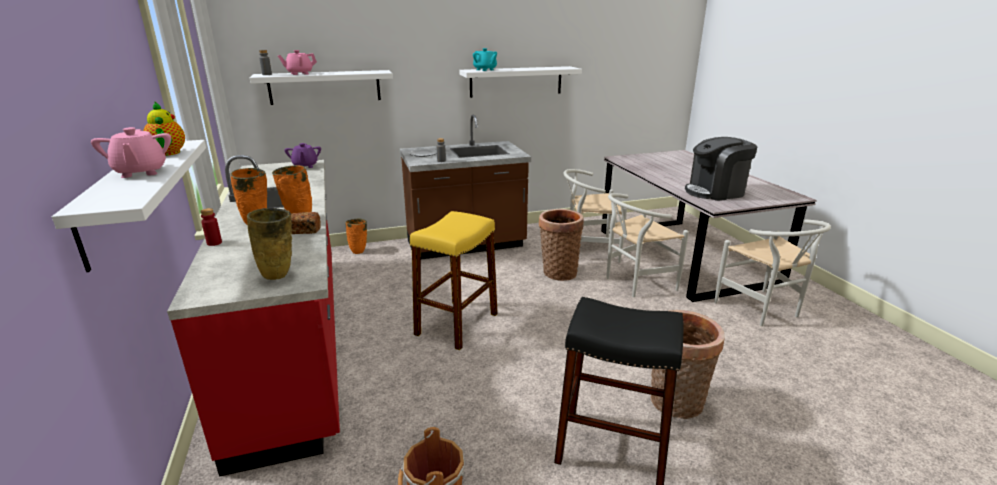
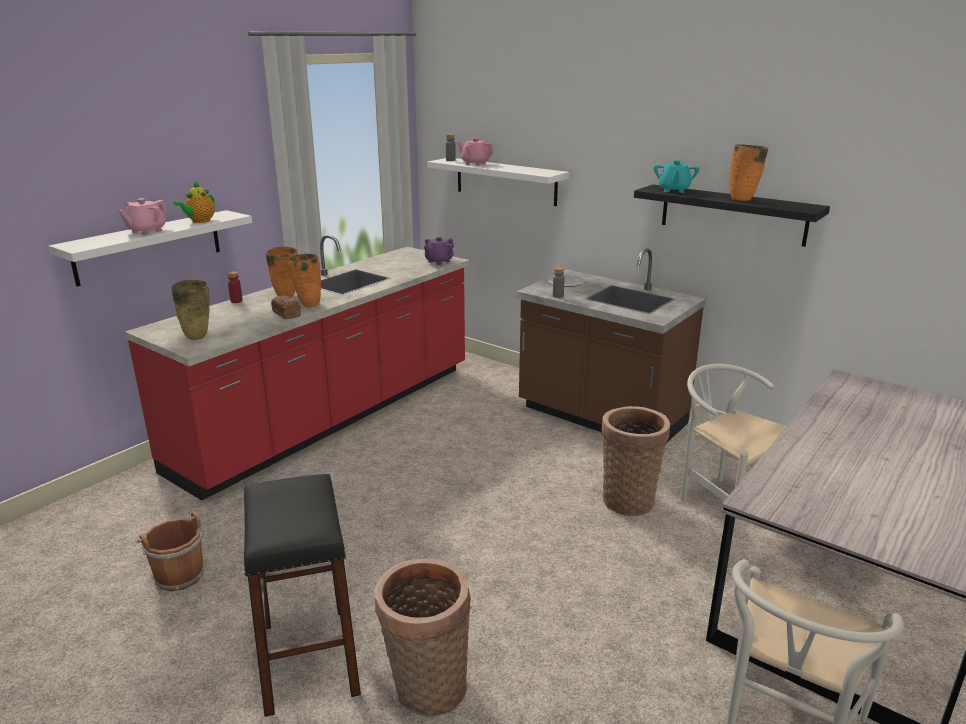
camera: 55 degrees right, 0 degrees up
orange vase [346,219,367,254] -> orange vase moved to [729,144,768,201]
yellow stool [410,211,498,350] -> none
white shelf [460,66,582,98] -> black shelf [634,184,830,247]
white chair [606,193,689,297] -> none
coffee machine [685,137,757,201] -> none

